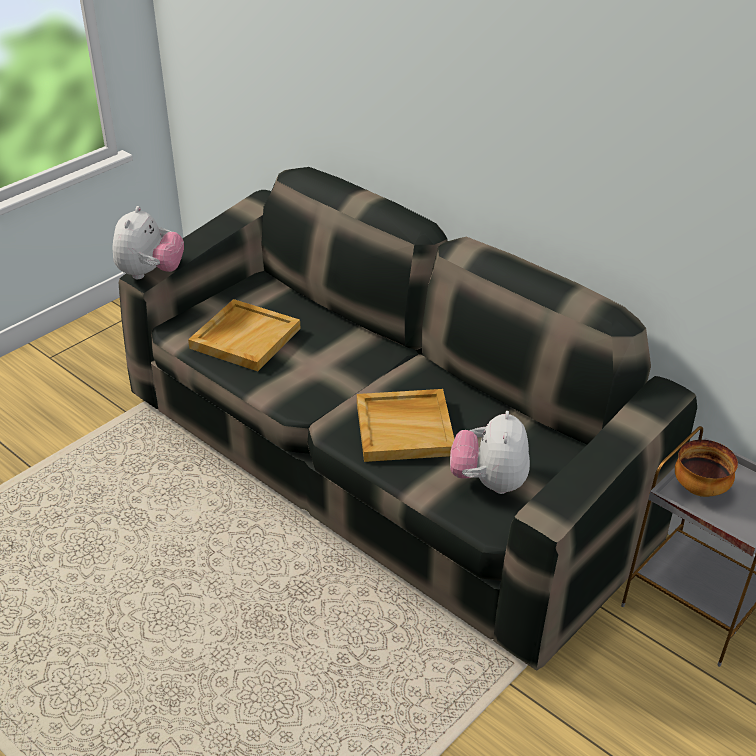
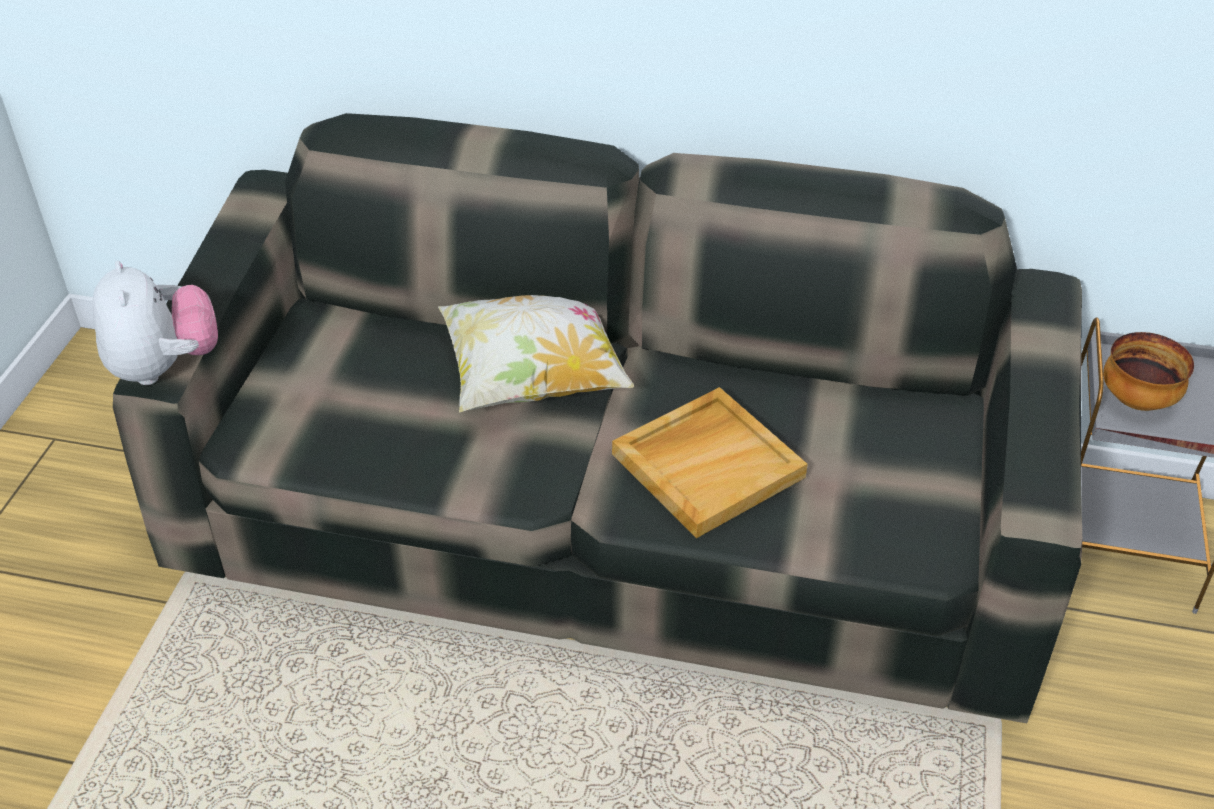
camera: 30 degrees left, 5 degrees up
beige tray [188,299,301,371] -> none
plush toy [450,411,530,494] -> none
none -> pillow [438,295,634,413]

